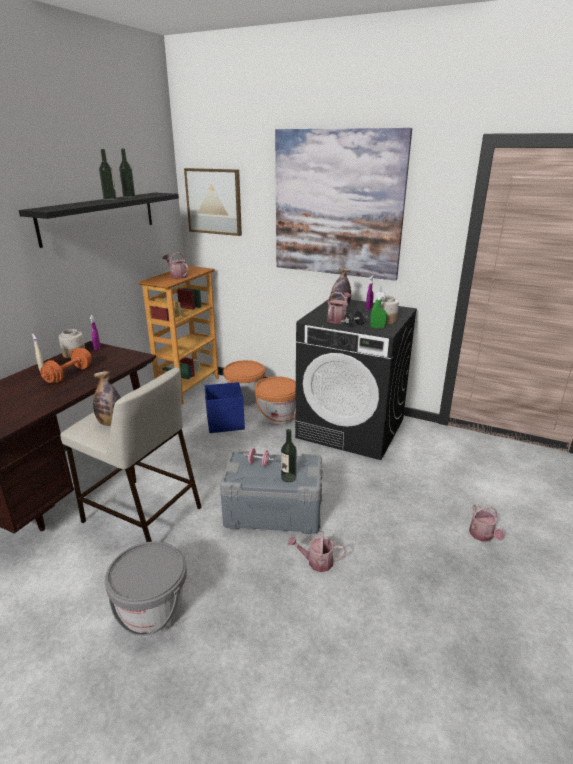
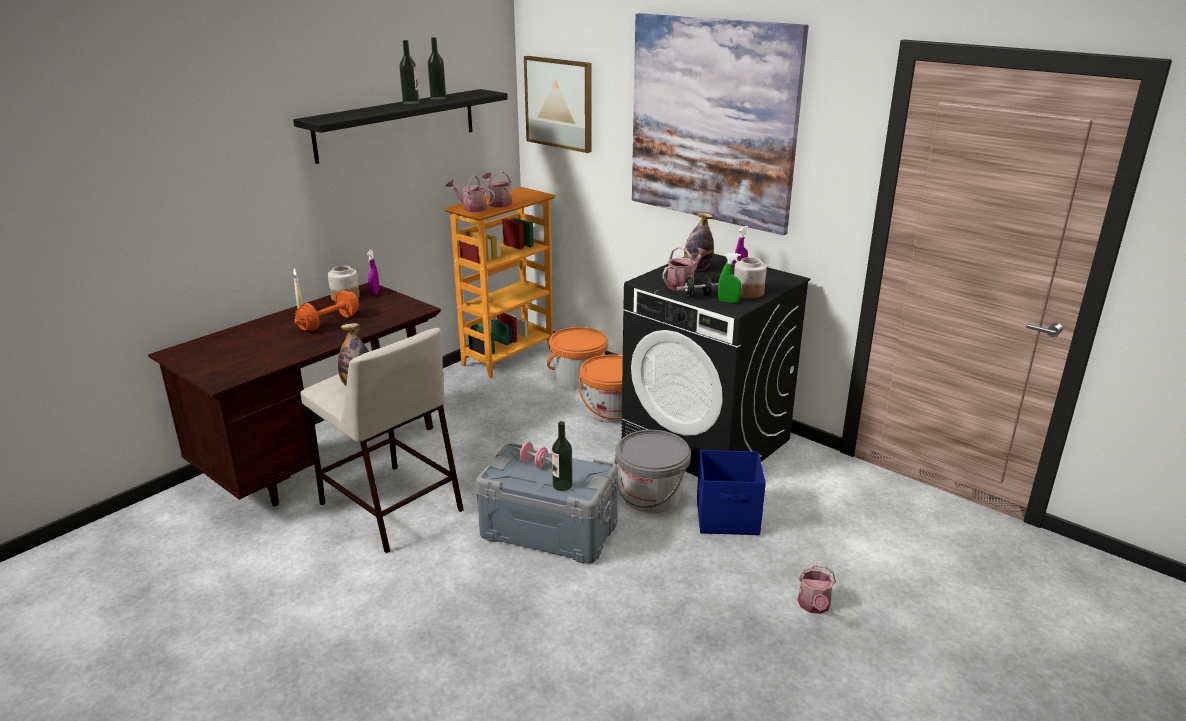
camera: 15 degrees right, 0 degrees up
grey bucket [105,542,187,637] -> grey bucket moved to [614,430,691,513]
blue storage box [205,382,245,433] -> blue storage box moved to [697,450,766,535]
watering can [287,531,346,572] -> watering can moved to [446,175,495,212]

